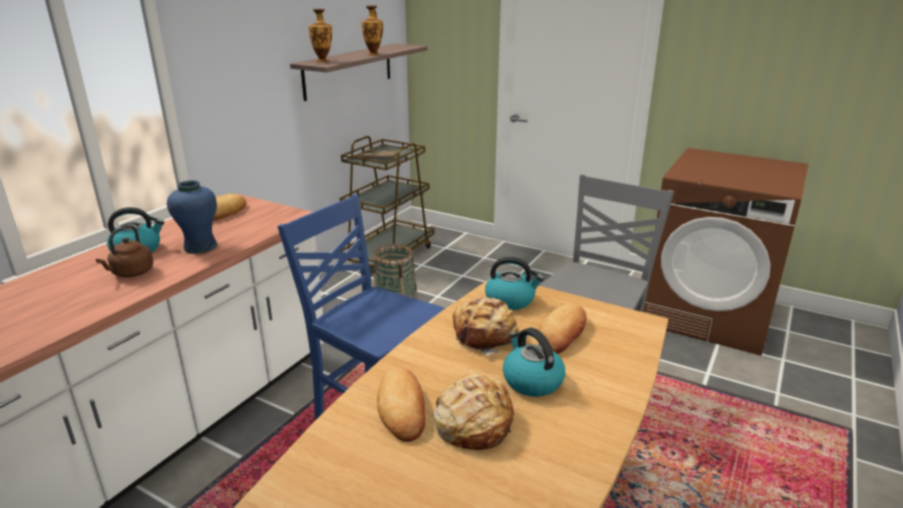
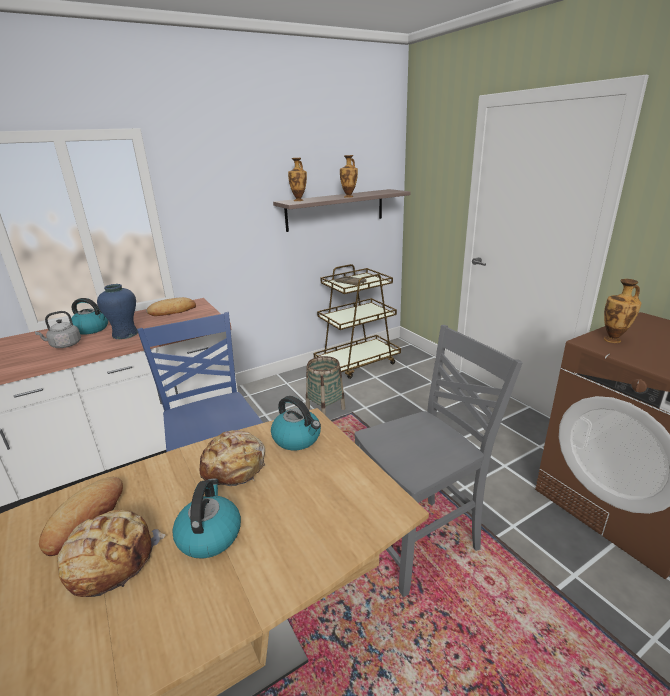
camera: 30 degrees right, 0 degrees up
brown kettle [96,225,154,277] -> grey kettle [35,311,81,348]
bread [538,304,587,354] -> none
none -> vase [604,279,641,343]

